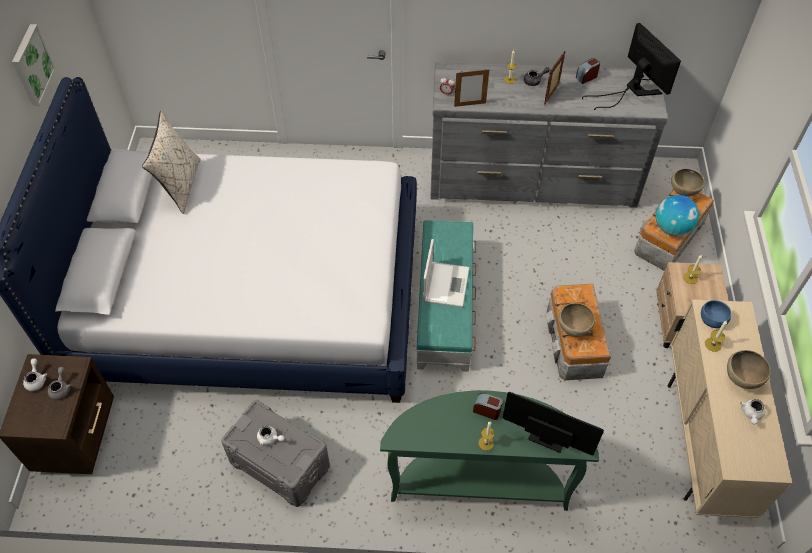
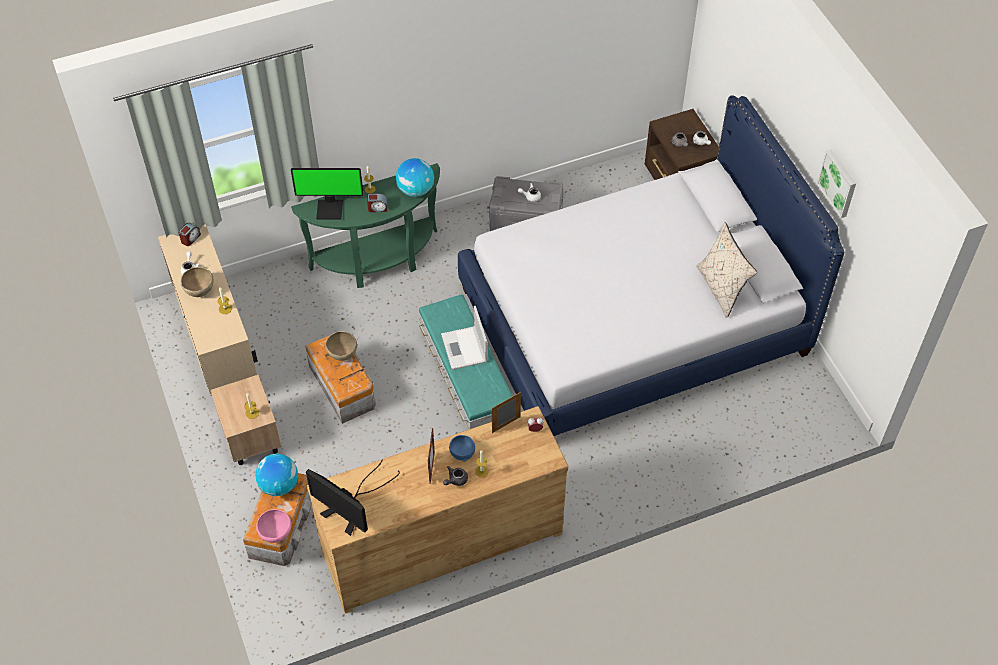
camera: 155 degrees right, 0 degrees up
grey dresser [430,62,668,208] -> brown dresser [307,406,568,614]
alarm clock [576,58,600,84] -> alarm clock moved to [178,223,201,246]
brown bowl [671,168,705,197] -> pink bowl [256,509,292,543]
blue bowl [701,300,731,328] -> blue bowl moved to [449,435,475,462]
none -> globe [396,158,434,197]

